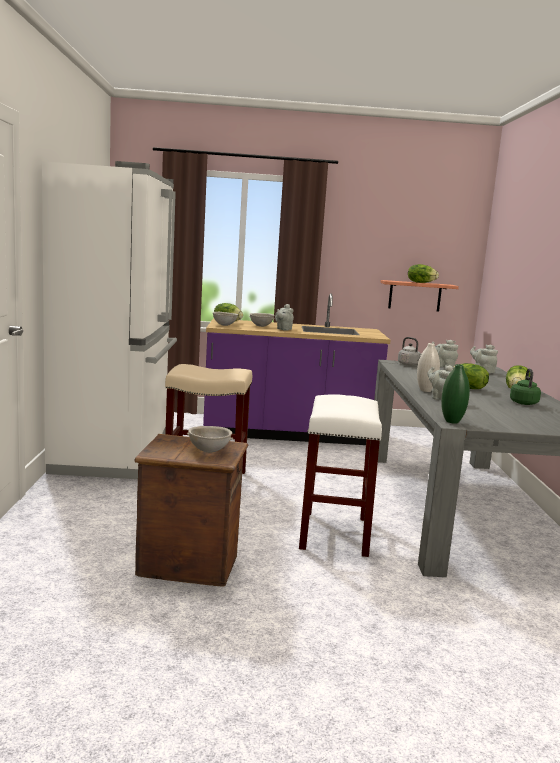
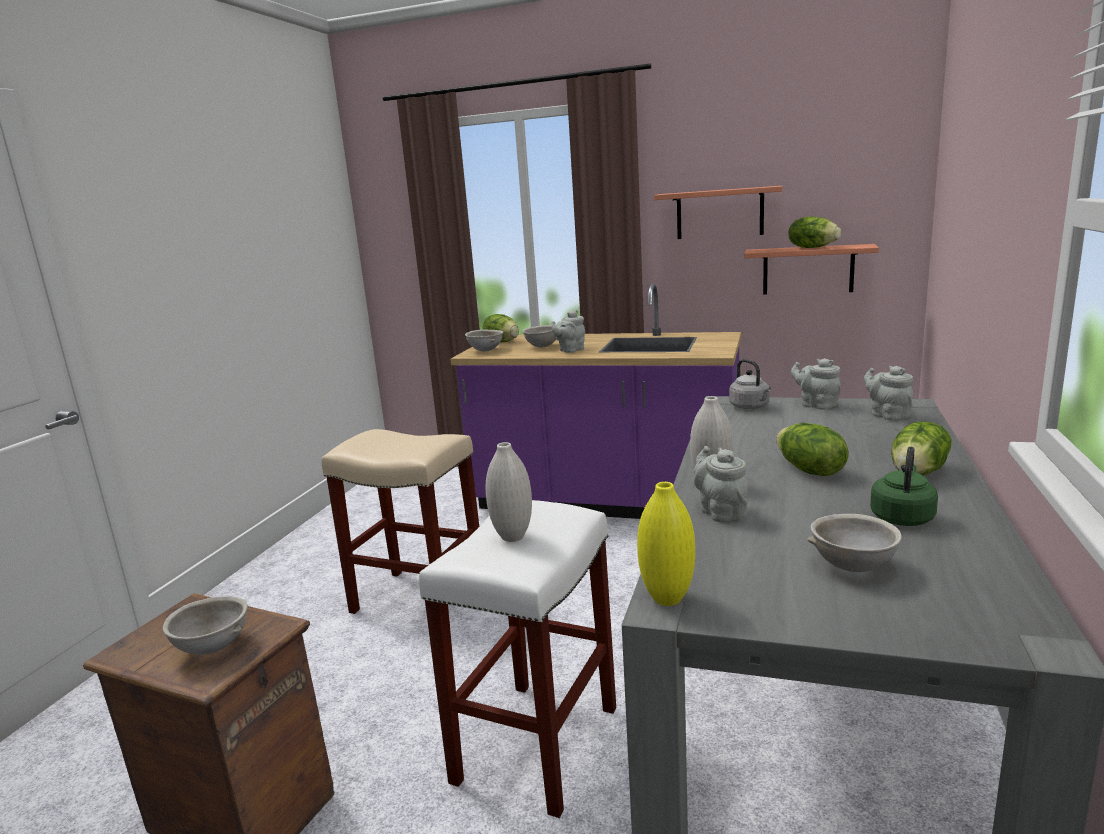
camera: 20 degrees right, 5 degrees up
white fridge [42,161,177,479] -> none
green vase [441,364,470,423] -> yellow vase [637,482,695,606]
none -> white vase [485,442,532,542]
none -> shelf [654,186,783,239]
none -> grey bowl [807,514,902,572]

